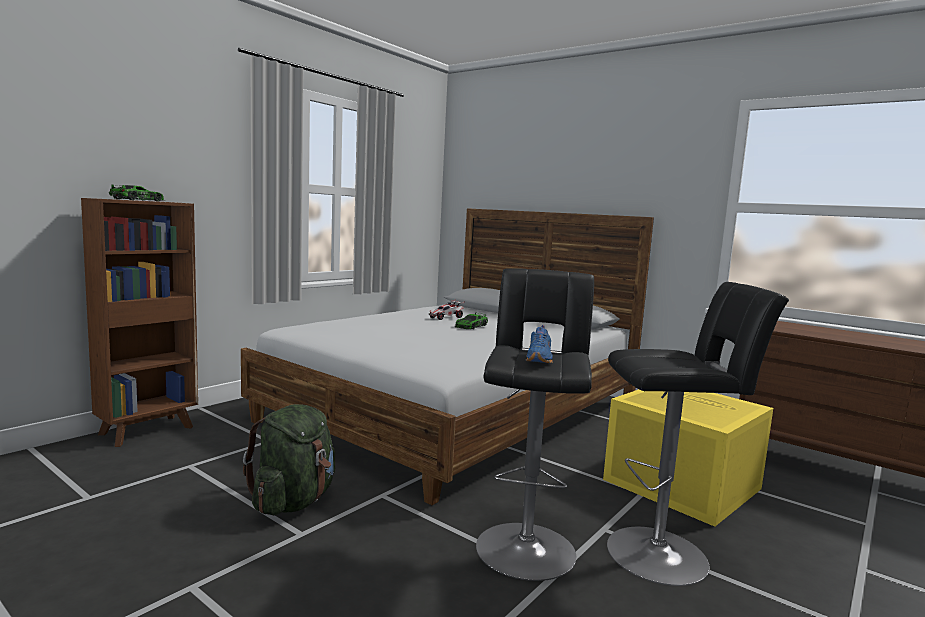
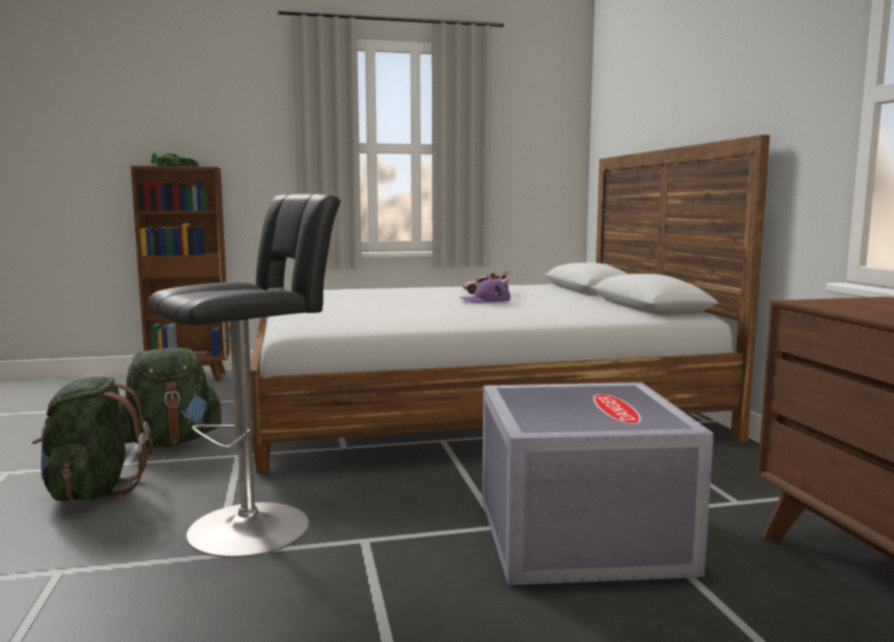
camera: 40 degrees right, 0 degrees up
toy car [455,313,488,329] -> purple cap [459,279,510,303]
blue shoe [526,325,553,363] -> none
yellow storage box [603,389,773,527] -> grey storage box [482,382,714,585]
black stool [607,282,789,586] -> none
none -> green backpack [32,376,153,501]

